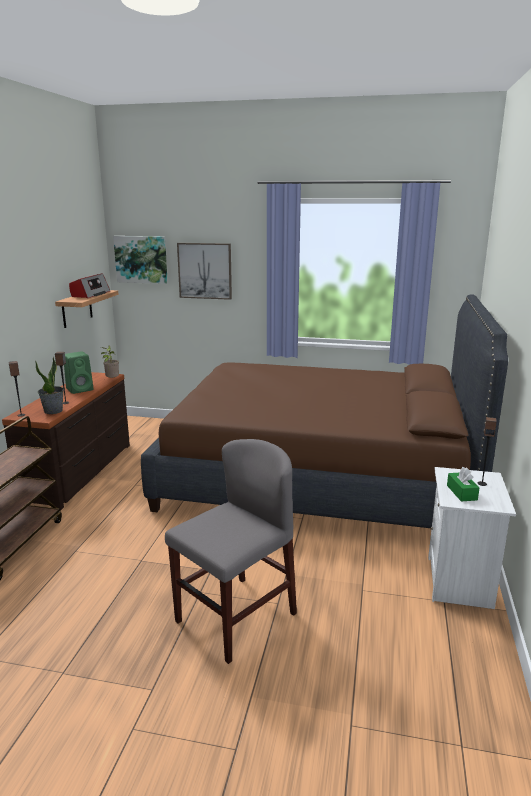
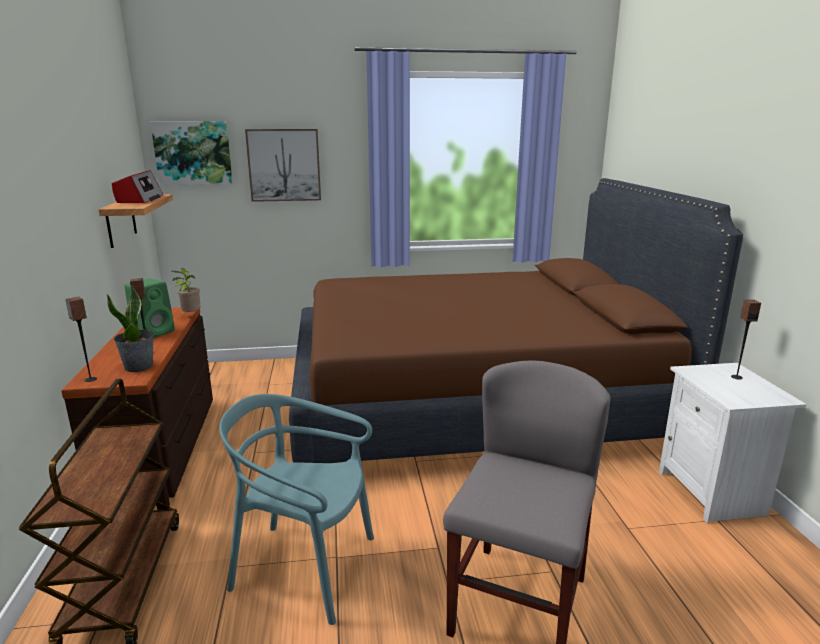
camera: 20 degrees left, 0 degrees up
green tissue box [447,467,479,501] -> none
none -> turquoise chair [219,394,374,625]

